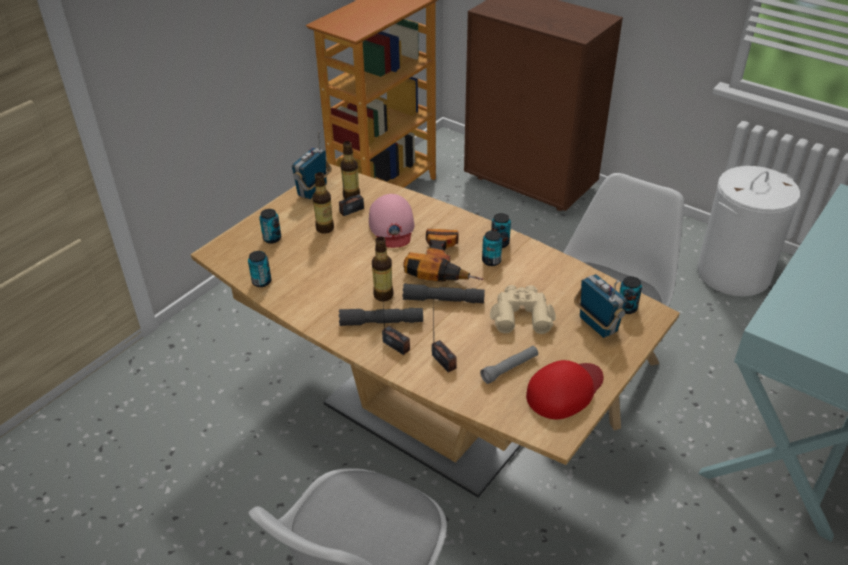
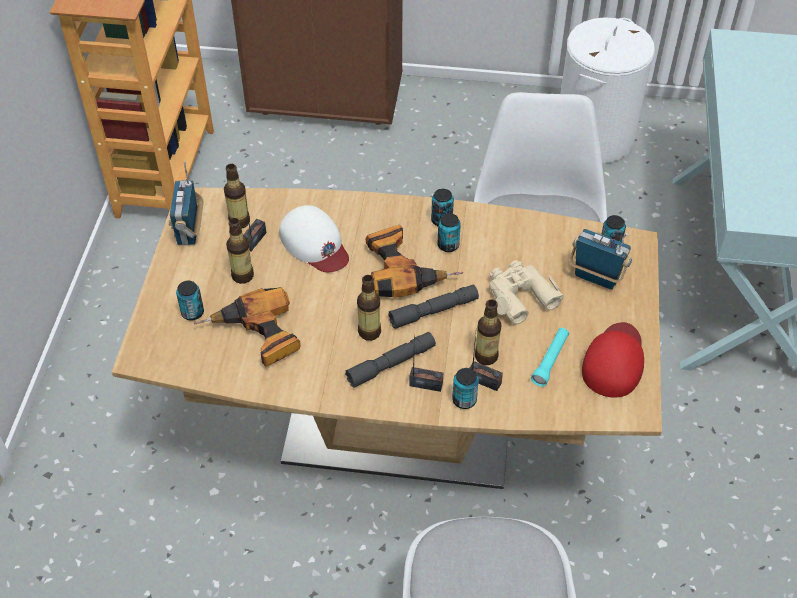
camera: 30 degrees left, 10 degrees up
can [248,251,272,287] -> can moved to [452,368,479,409]
pink cap [369,194,414,248] -> white cap [279,205,349,272]
grey flashlight [480,346,538,384] -> turquoise flashlight [531,328,569,387]
none -> power drill [194,287,301,367]
none -> bottle [475,299,501,365]

